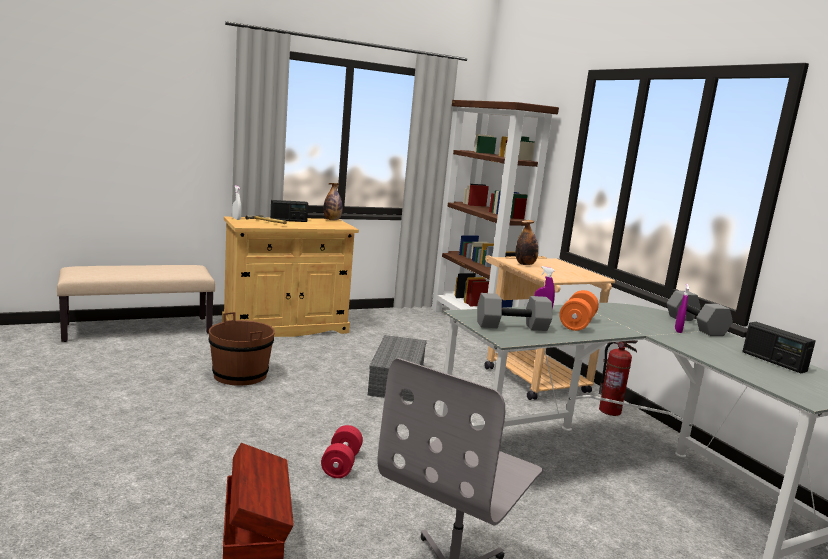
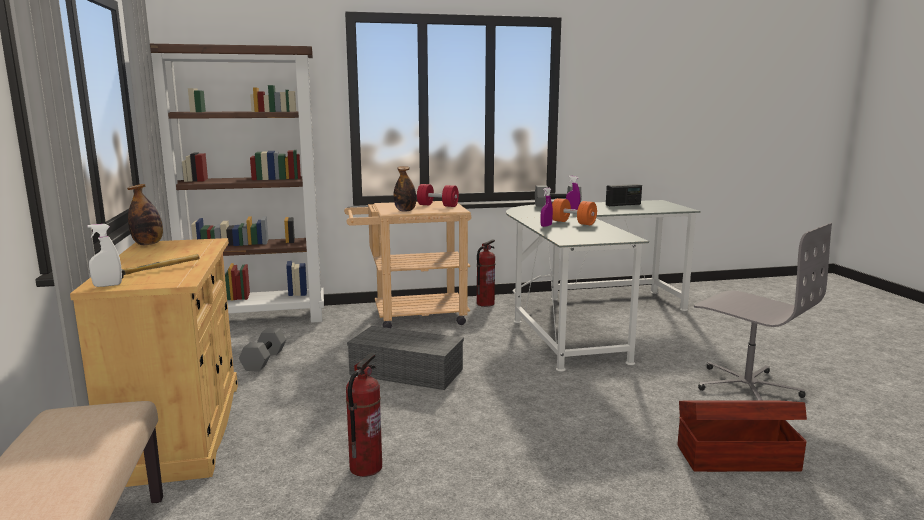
camera: 75 degrees left, 0 degrees up
brown bucket [209,312,275,386] -> fire extinguisher [346,353,382,477]
radio [270,200,308,222] -> none
red dumbbell [321,425,363,478] -> red dumbbell moved to [417,184,459,207]
grey dumbbell [477,293,552,331] -> grey dumbbell moved to [239,328,286,371]

